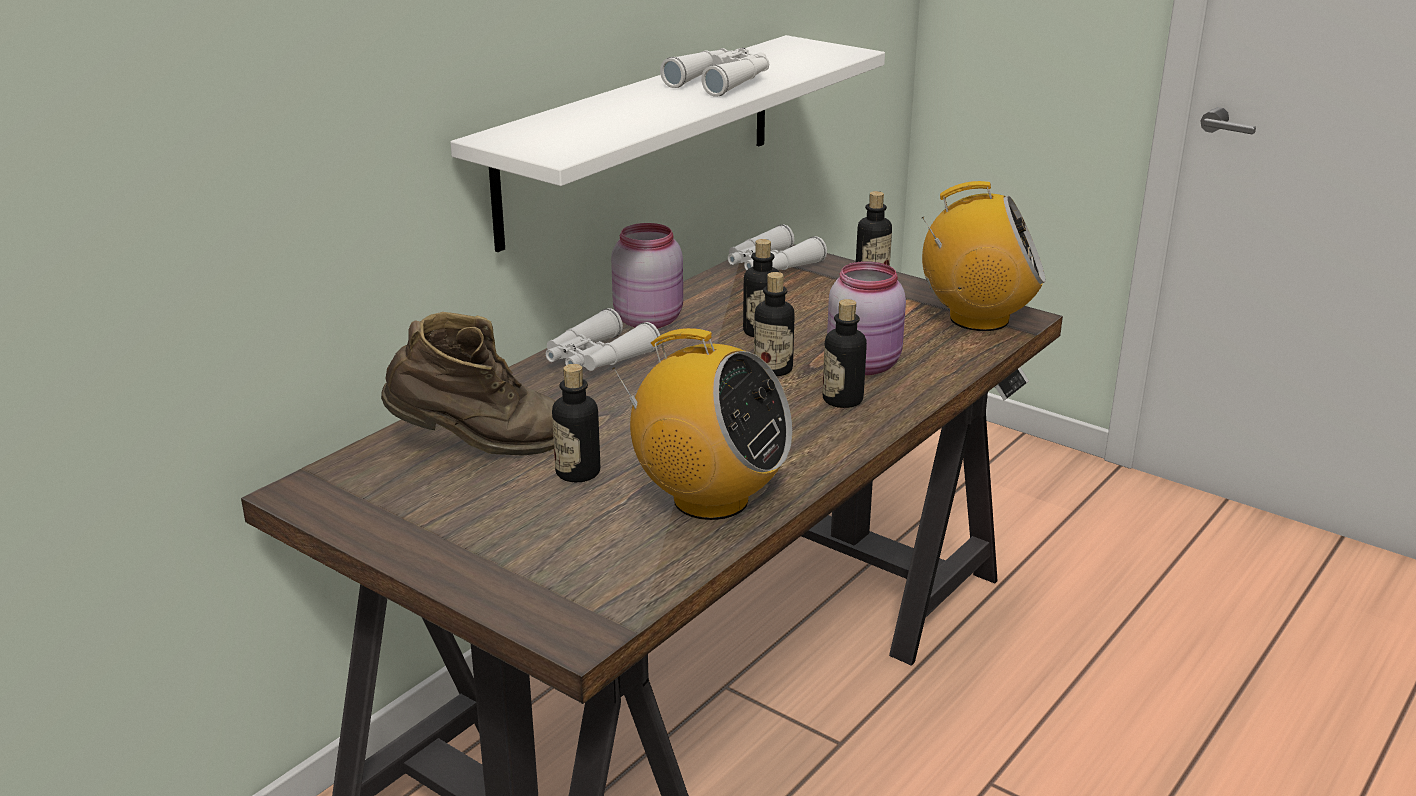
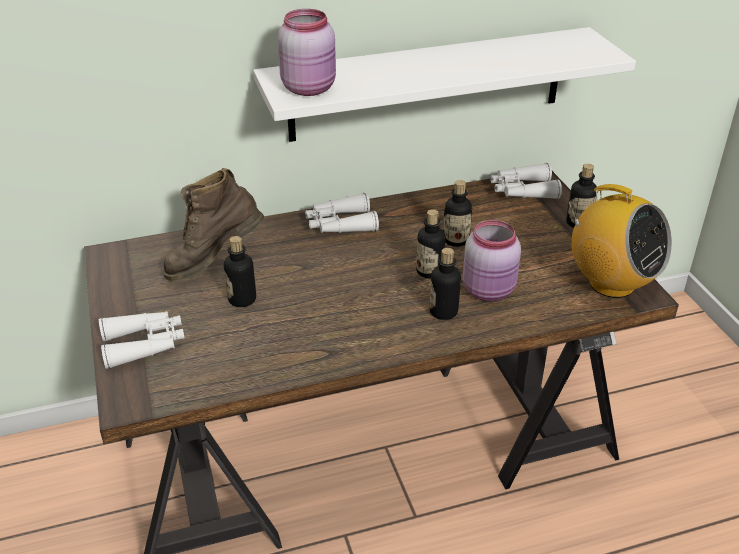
camera: 35 degrees right, 10 degrees up
brown boot [381,312,555,456] -> brown boot turned 120 degrees clockwise [163,168,264,281]
pink jar [611,223,683,328] -> pink jar moved to [278,9,336,96]
radio [612,328,792,520] -> none
white binoculars [660,48,769,97] -> white binoculars moved to [99,311,185,369]

